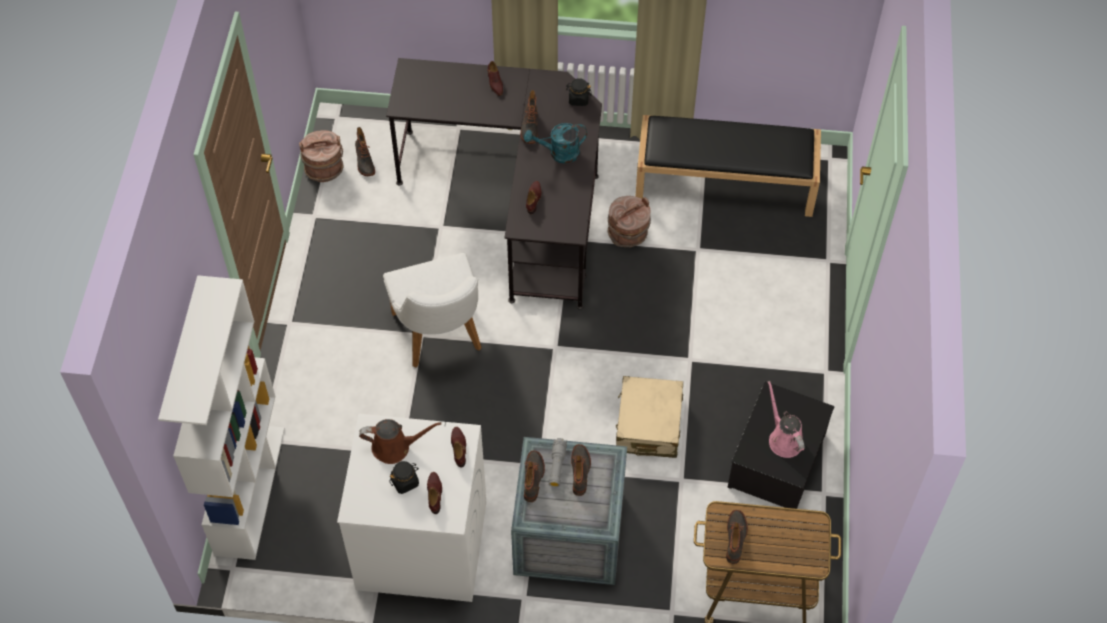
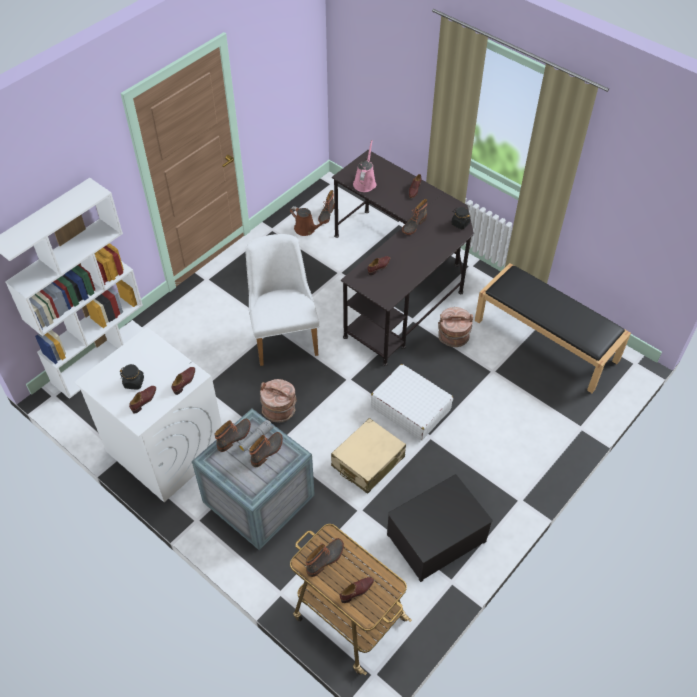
camera: 35 degrees right, 5 degrees down
brown bucket [299,130,344,182] -> brown bucket moved to [260,379,297,422]
brown watering can [359,419,441,464] -> brown watering can moved to [290,206,330,236]
white chair [383,253,482,368] -> white chair turned 150 degrees clockwise [245,234,319,366]
turquoise watering can [524,123,587,164] -> none
pink watering can [768,381,805,458] -> pink watering can moved to [353,140,376,192]
none -> brown shoe [340,577,374,603]
none -> white suitcase [371,364,453,441]

